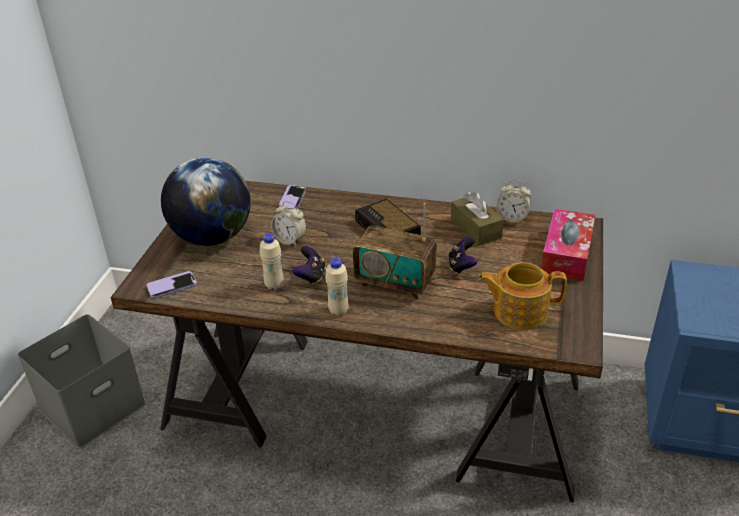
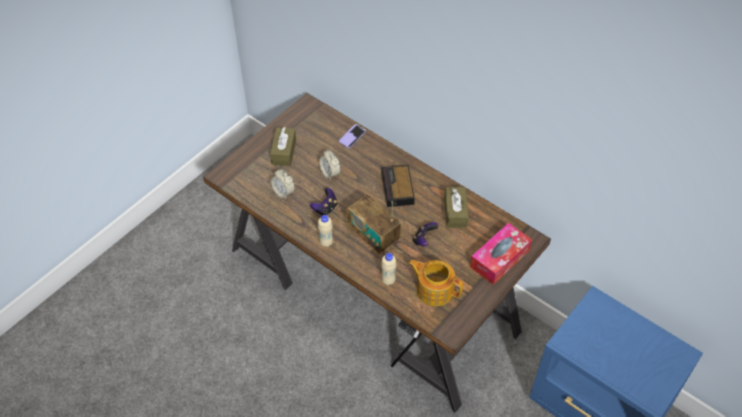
camera: 25 degrees right, 15 degrees up
grey storage box [18,314,146,448] -> none
phone [146,271,197,299] -> none
globe [161,157,251,246] -> brown tissue box [270,127,296,166]
beige bottle [260,233,284,290] -> beige bottle moved to [381,253,397,285]
alarm clock [497,180,531,223] -> alarm clock moved to [270,169,295,199]

